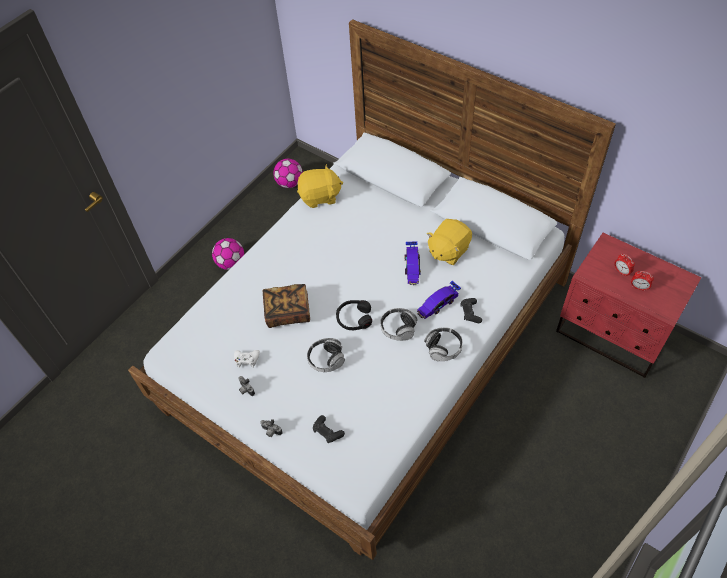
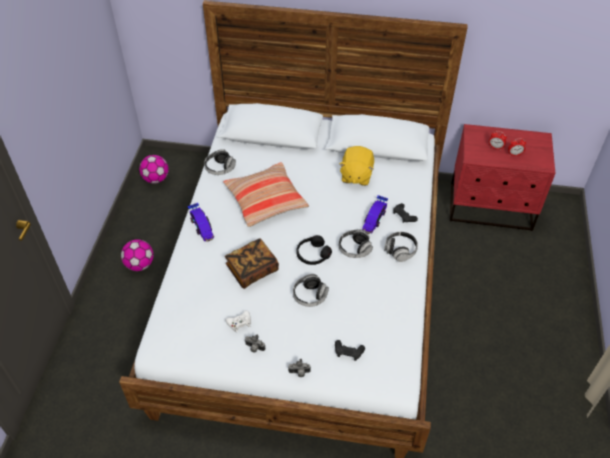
camera: 30 degrees left, 5 degrees down
yellow plush toy [297,164,343,208] -> headphones [204,149,236,175]
toy car [405,241,421,285] -> toy car moved to [187,203,214,242]
none -> pillow [224,162,309,227]

